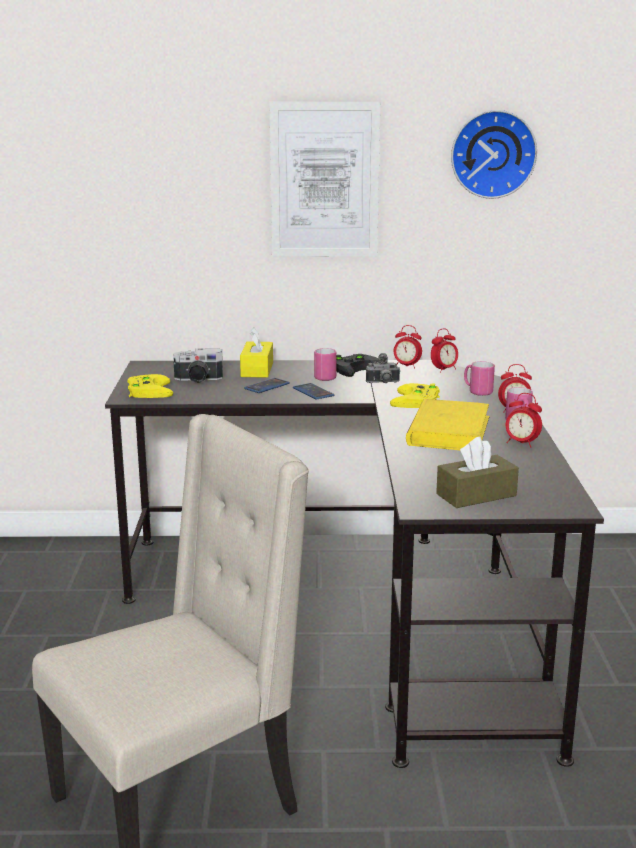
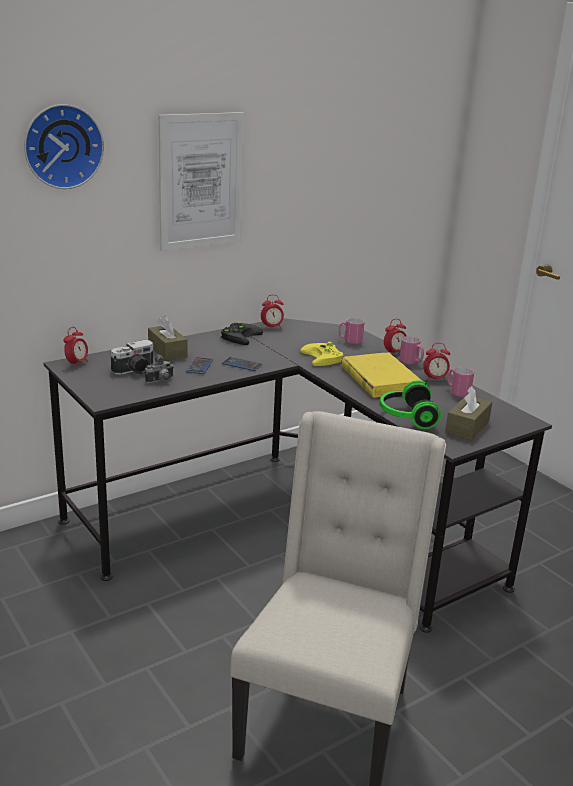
camera: 35 degrees left, 5 degrees up
yellow game controller [127,374,173,398] -> none
yellow tissue box [240,327,273,378] -> brown tissue box [148,316,187,361]
pink mug [314,348,337,381] -> pink mug moved to [447,367,474,398]
camera [366,353,400,383] -> camera moved to [145,354,173,383]
alarm clock [431,328,458,373] -> alarm clock moved to [64,327,88,368]
wall clock [451,110,537,199] -> wall clock moved to [24,104,104,189]
none -> headphones [380,376,441,429]

